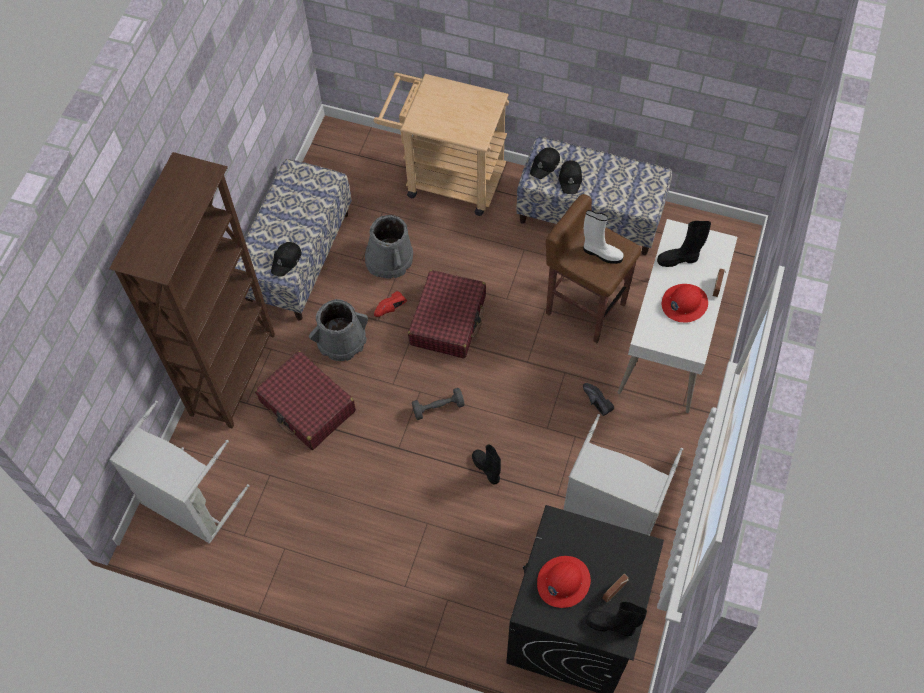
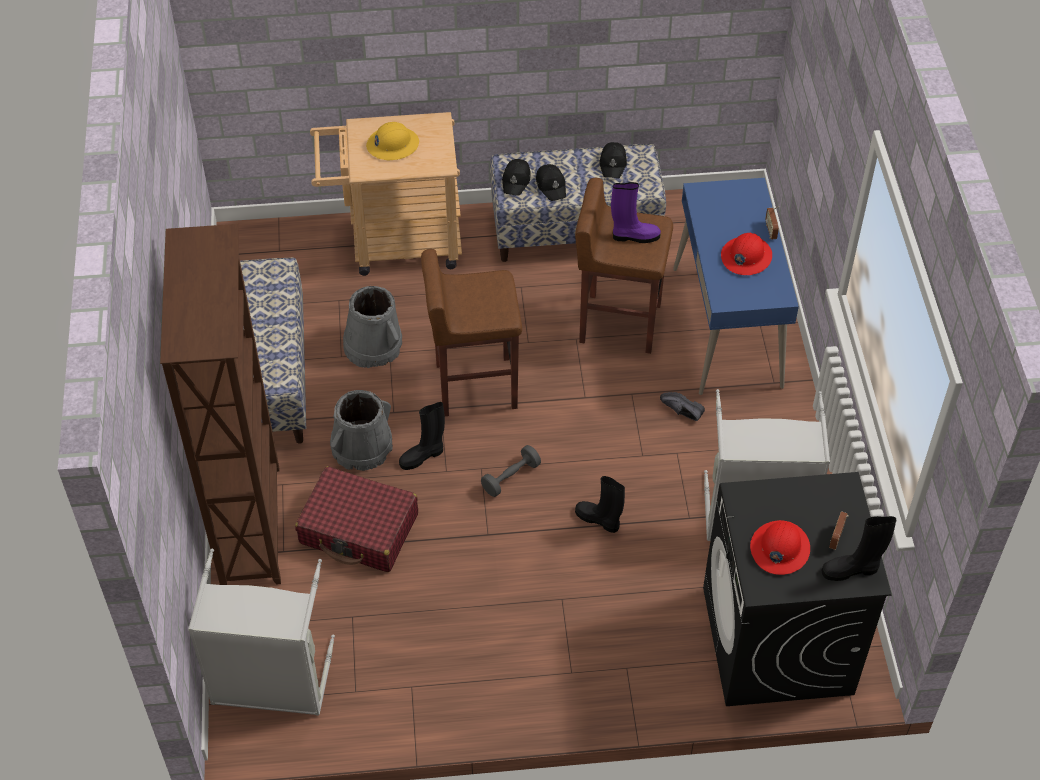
camera: 25 degrees left, 10 degrees down
black cap [271,242,302,277] -> black cap moved to [599,142,627,178]
red shoe [374,291,407,317] -> none
red suitcase [408,270,486,359] -> brown stool [421,249,522,416]
white boot [584,210,624,264] -> purple boot [611,182,661,243]
white desk [618,219,737,413] -> blue desk [673,178,799,395]
black boot [657,221,711,267] -> black boot moved to [399,402,445,470]
none -> yellow hard hat [366,122,419,161]

